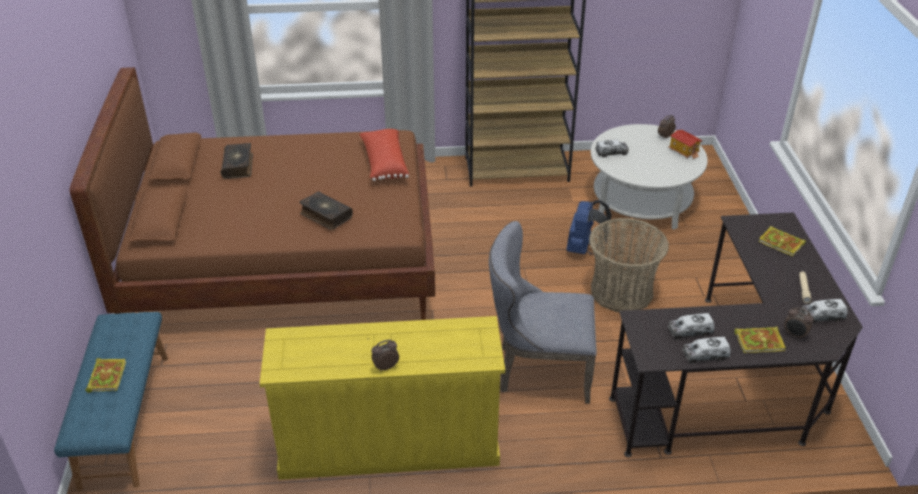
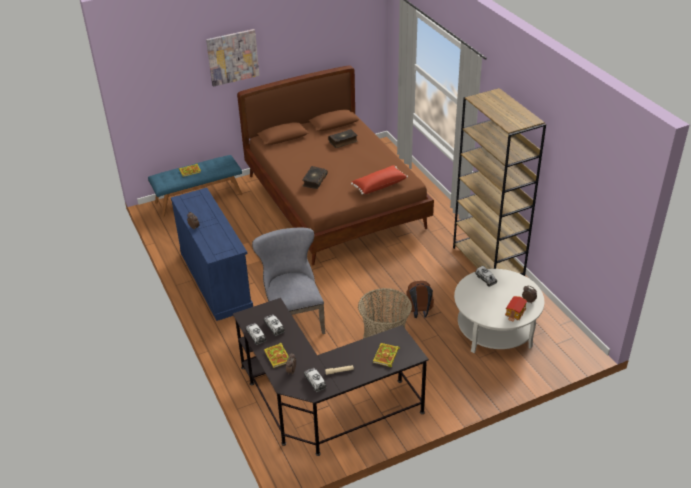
camera: 70 degrees right, 0 degrees up
yellow dresser [259,316,505,480] -> blue dresser [171,188,253,321]
blue backpack [567,200,612,255] -> brown backpack [404,281,434,318]
none -> picture [206,29,259,87]

